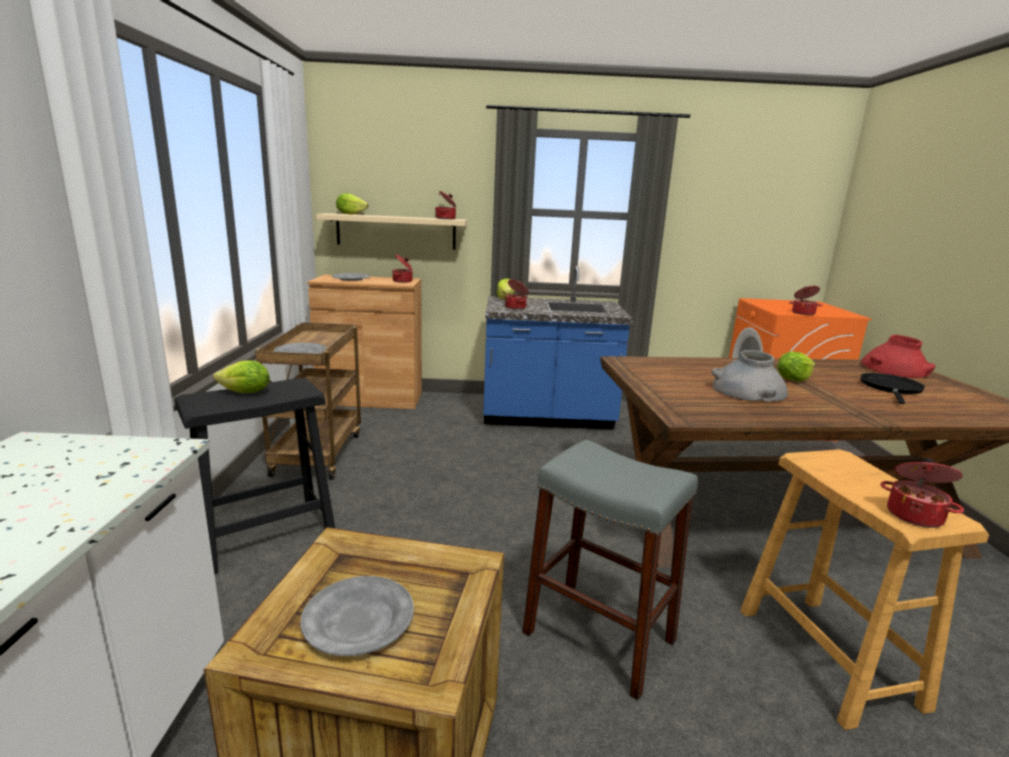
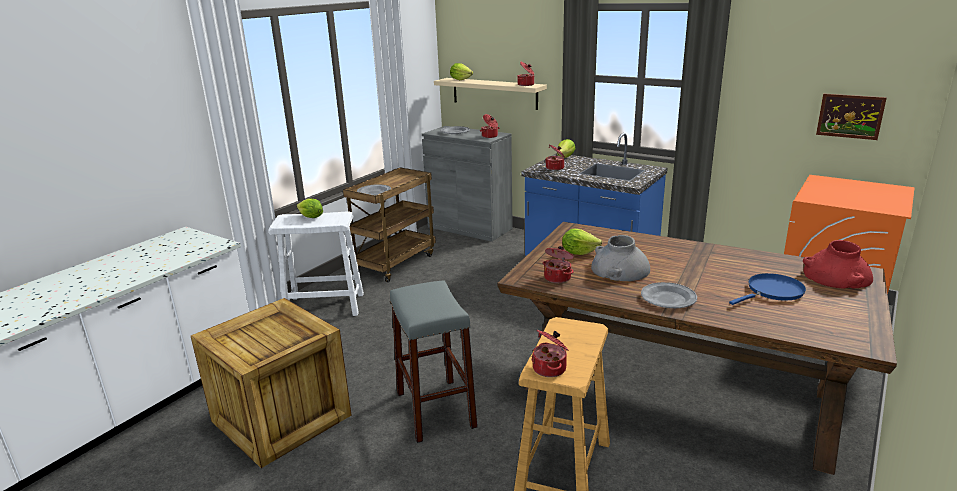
camera: 35 degrees right, 5 degrees up
black stool [175,378,335,574] -> white stool [269,211,364,316]
grey plate [300,576,414,656] -> grey plate moved to [641,282,697,308]
brown cabinet [308,275,422,409] -> grey cabinet [422,126,513,242]
lettuce [777,351,815,381] -> lettuce moved to [562,228,602,255]
cooking pot [789,286,822,315] -> cooking pot moved to [543,246,574,283]
black frying pan [861,373,925,404] -> blue frying pan [729,273,806,305]
none -> picture [816,94,887,140]

